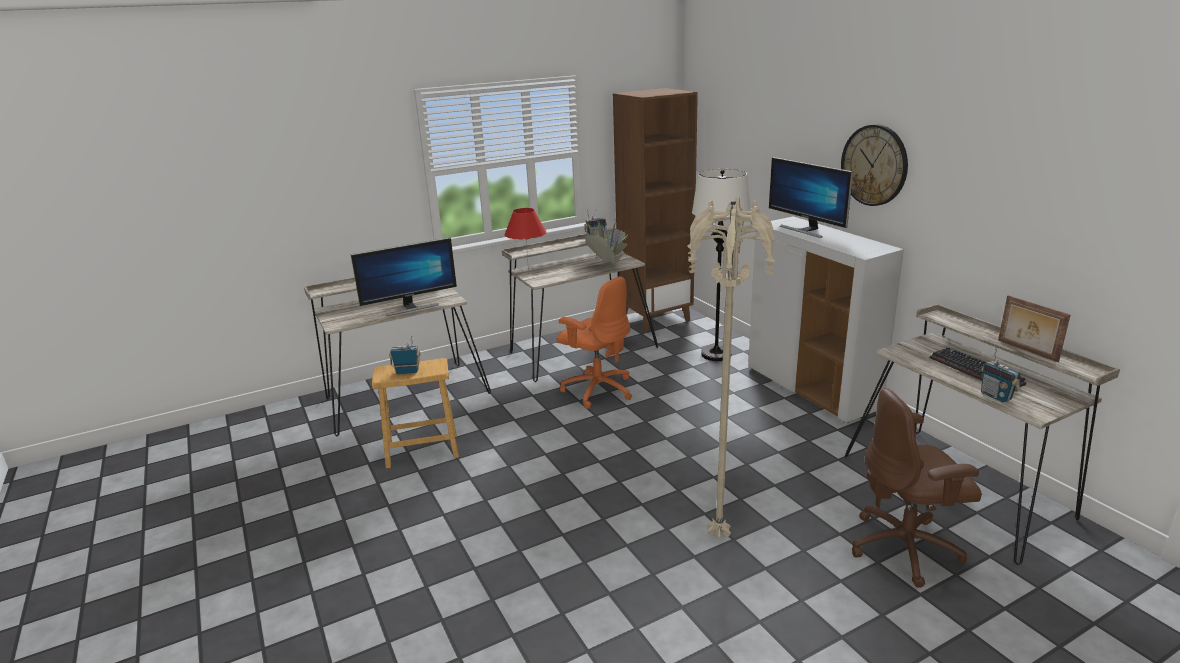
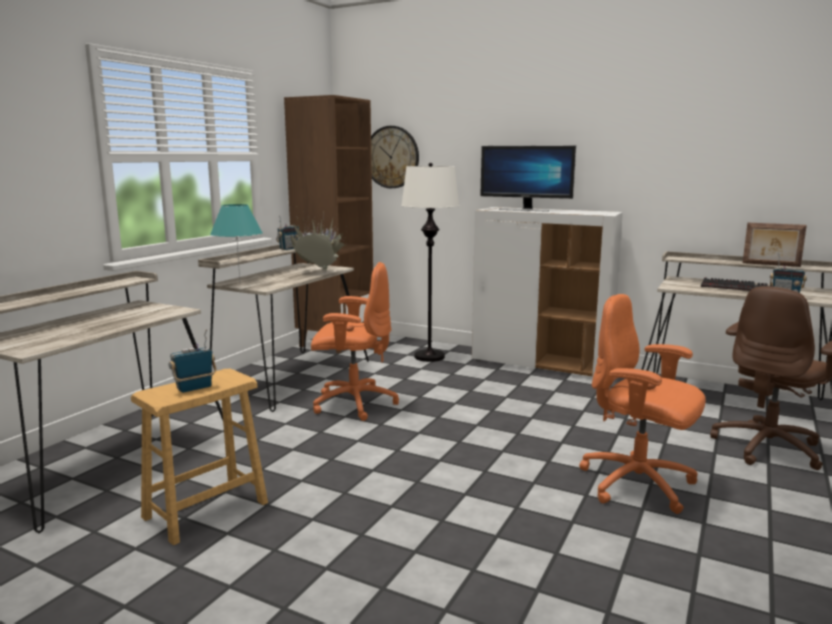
camera: 35 degrees left, 10 degrees down
monitor [350,237,457,316] -> none
red table lamp [505,208,547,274] -> turquoise table lamp [210,204,263,280]
beige floor lamp [687,198,775,538] -> orange office chair [579,294,706,514]
wall clock [841,124,908,206] -> wall clock moved to [371,126,419,188]

